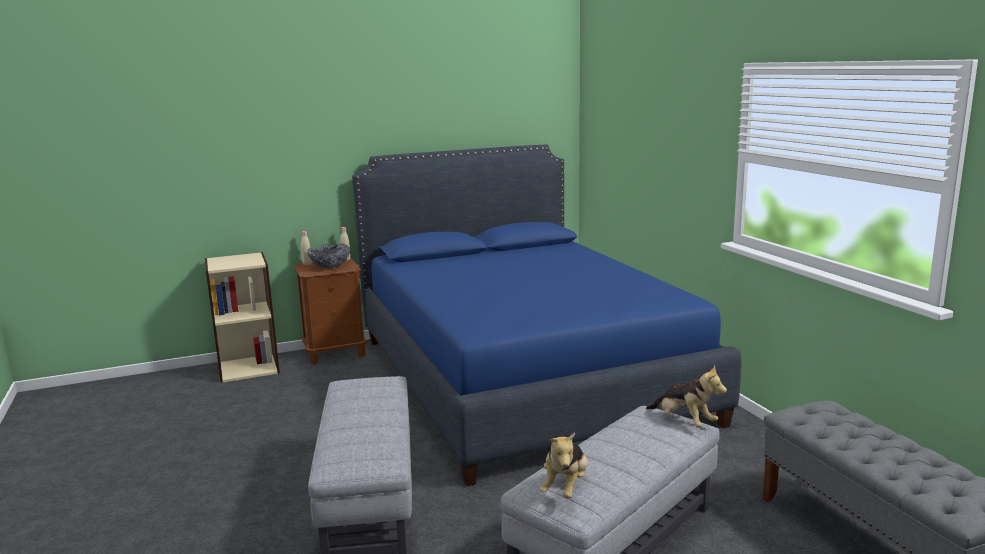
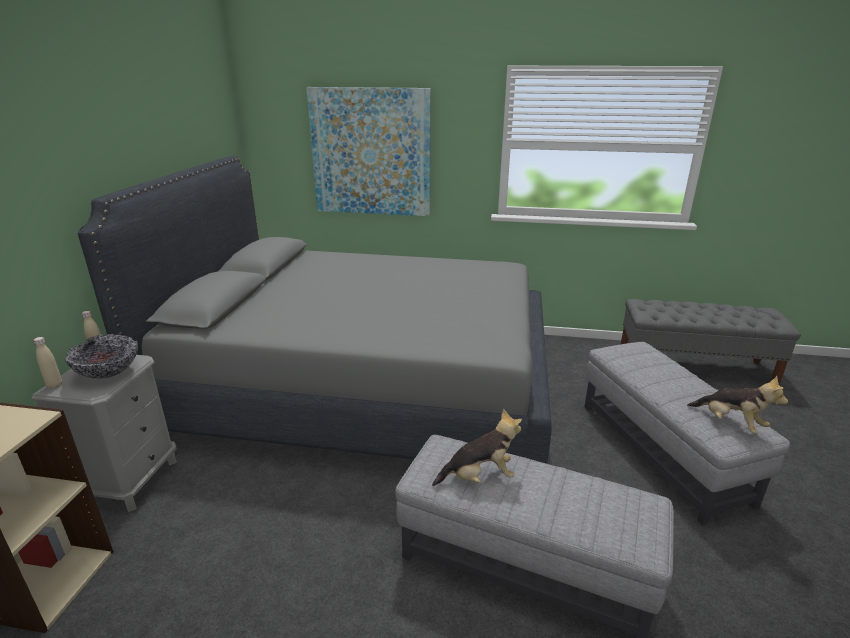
camera: 60 degrees left, 10 degrees up
brown nightstand [294,258,367,364] -> grey nightstand [32,355,177,512]
blue bed [352,144,741,486] -> grey bed [78,155,552,464]
plush toy [646,365,727,427] -> plush toy moved to [432,409,522,486]
none -> picture [306,87,431,216]

